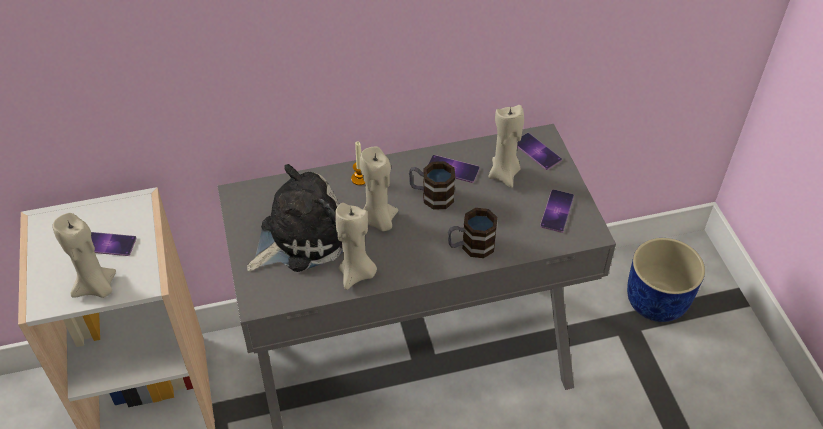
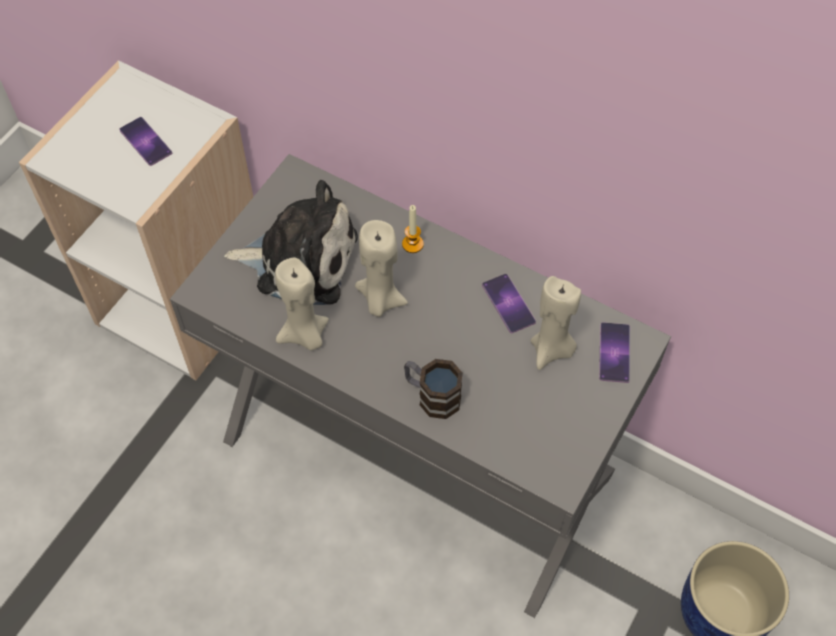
camera: 45 degrees right, 10 degrees up
beige candle [53,213,116,298] -> none
mug [409,161,455,210] -> none
phone [540,189,574,233] -> none

